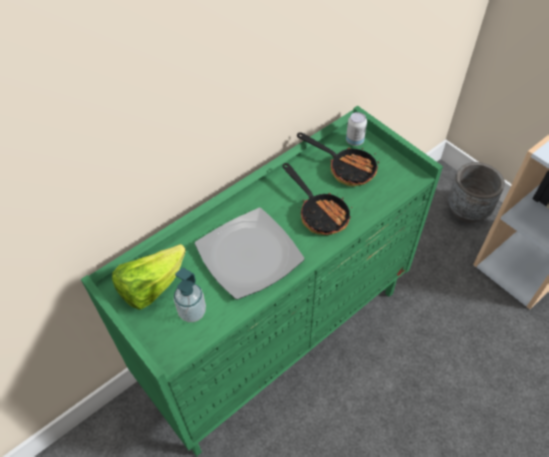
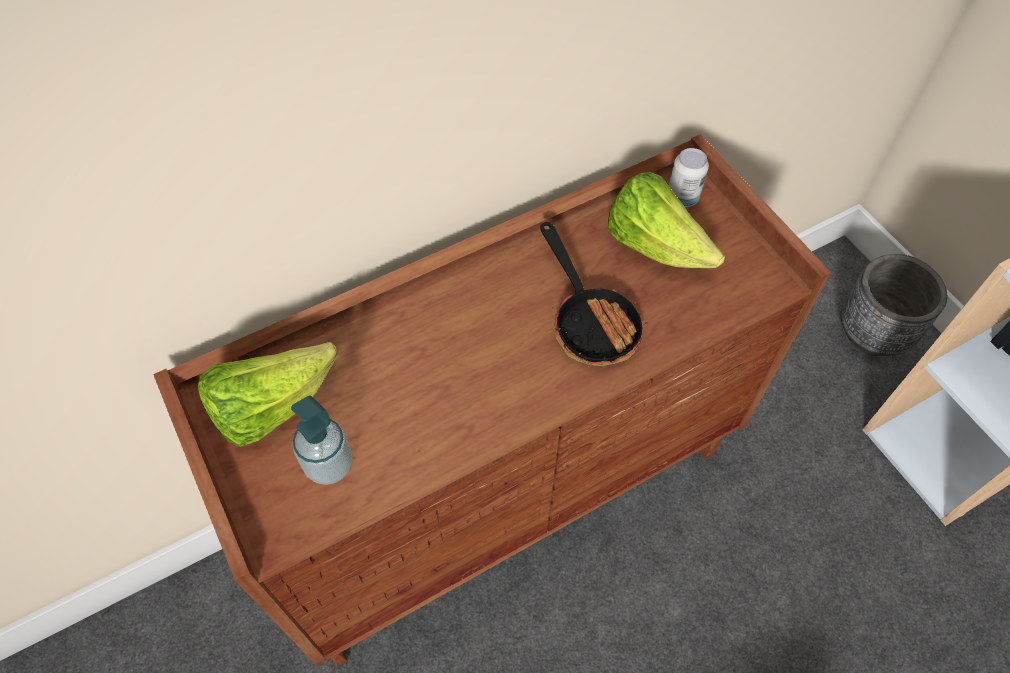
camera: 10 degrees right, 5 degrees up
green cabinet [81,106,443,456] -> brown cabinet [153,134,831,666]
plate [195,208,304,300] -> none
frying pan [297,132,379,186] -> lettuce [608,172,725,268]

